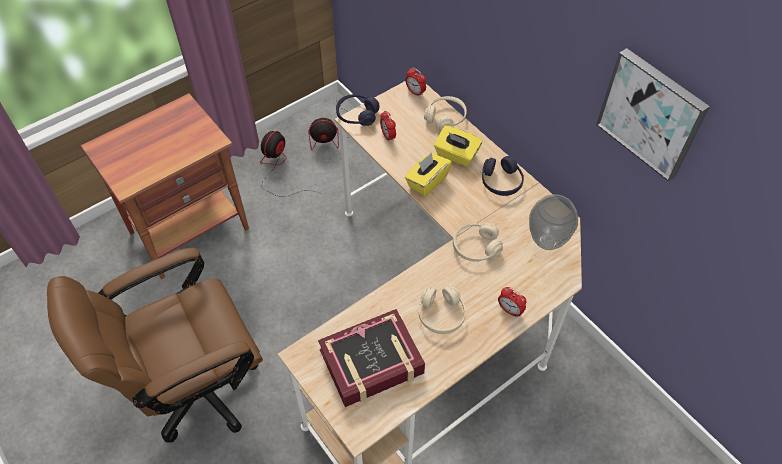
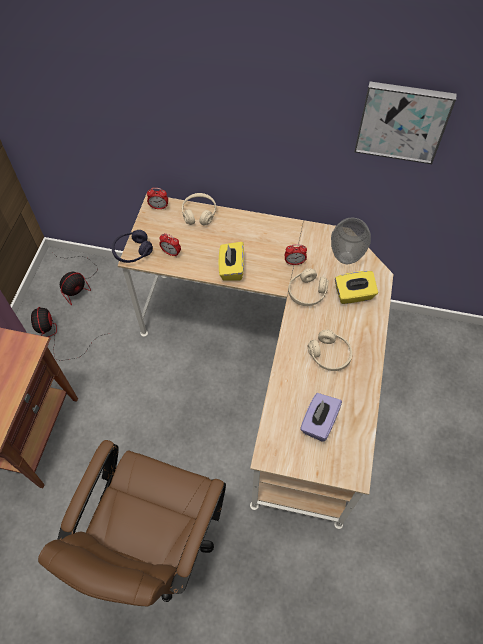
camera: 40 degrees left, 5 degrees up
book [318,309,425,407] -> purple tissue box [300,393,342,442]
yellow tissue box [434,125,482,167] -> yellow tissue box moved to [335,271,378,304]
purple headphones [482,156,524,196] -> none
alarm clock [498,287,526,318] -> alarm clock moved to [285,244,307,265]

